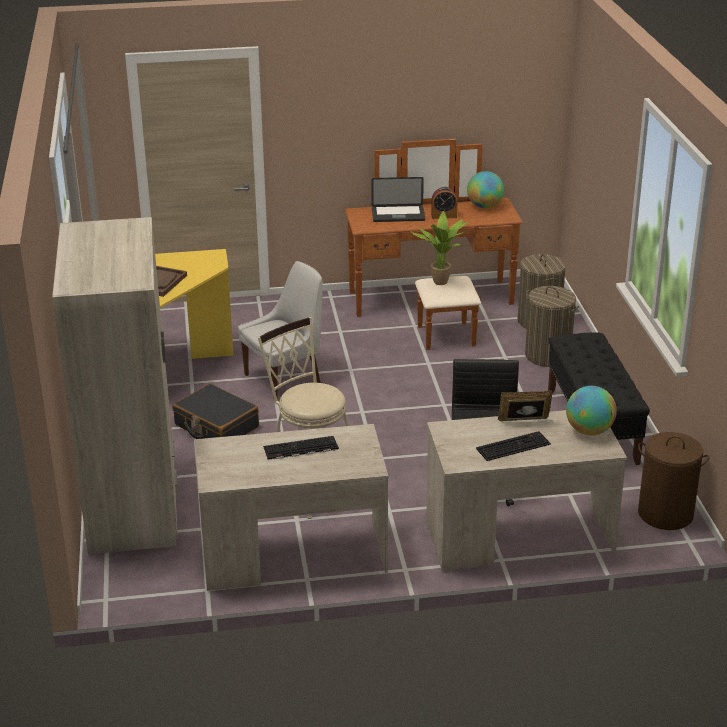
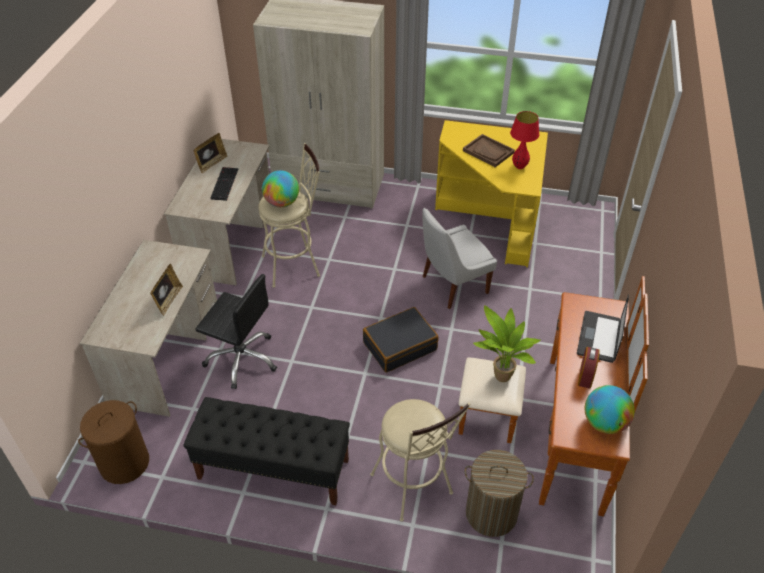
camera: 110 degrees right, 15 degrees up
black suitcase [173,384,259,439] -> black suitcase moved to [363,307,439,373]
white chair [238,261,323,400] -> white chair turned 75 degrees clockwise [423,208,497,309]
keyboard [476,431,551,461] -> none
laundry basket [525,286,579,367] -> beige stool [370,399,470,522]
globe [566,386,617,435] -> globe moved to [262,170,299,207]
none -> picture frame [193,133,228,173]
none -> red table lamp [510,111,539,169]

